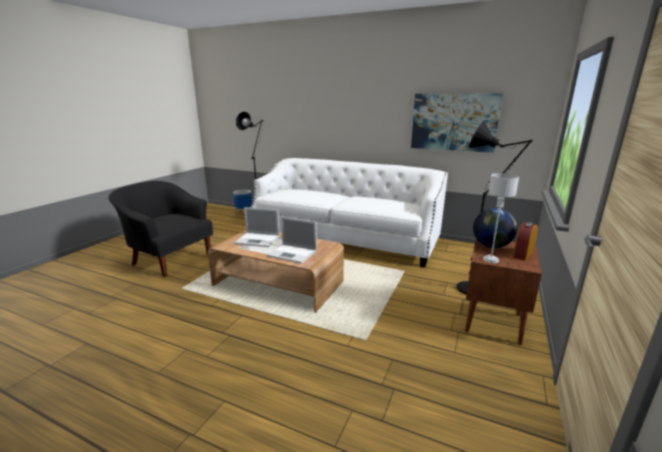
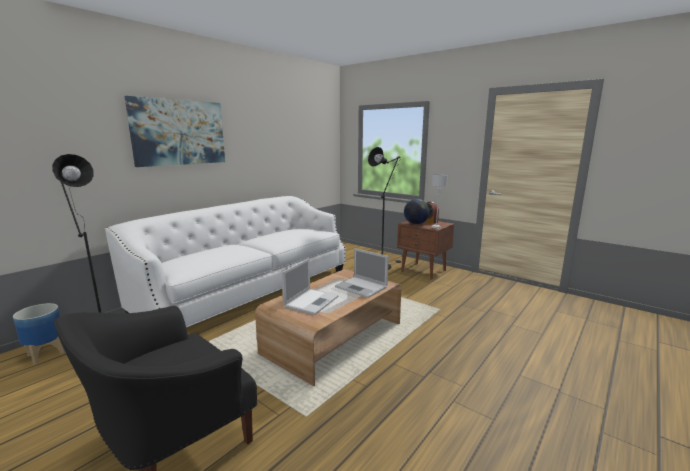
camera: 75 degrees left, 5 degrees down
laptop [267,217,317,264] -> laptop turned 90 degrees clockwise [335,248,389,298]
picture [411,94,503,153] -> picture moved to [125,96,225,167]

